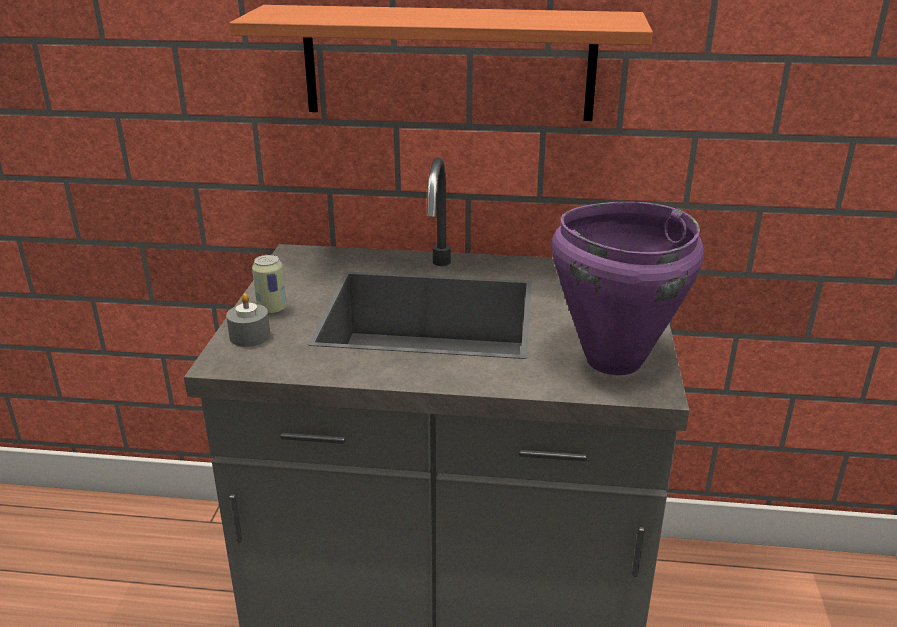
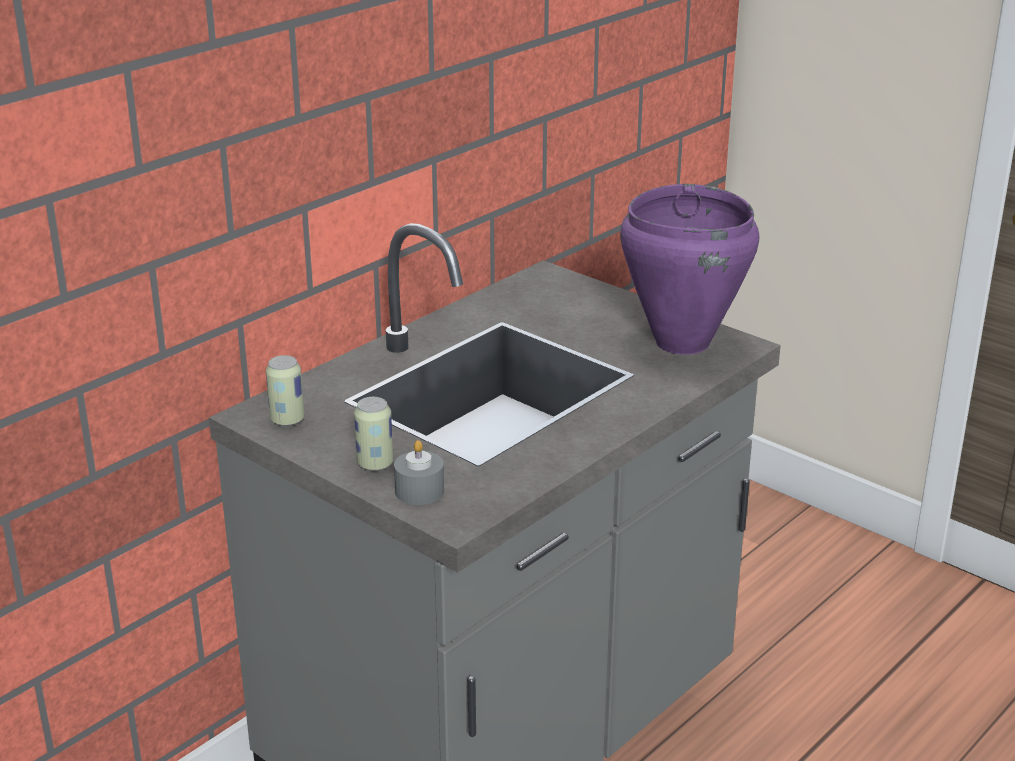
camera: 55 degrees left, 0 degrees up
shelf [229,5,653,121] -> none
none -> can [266,355,304,426]

